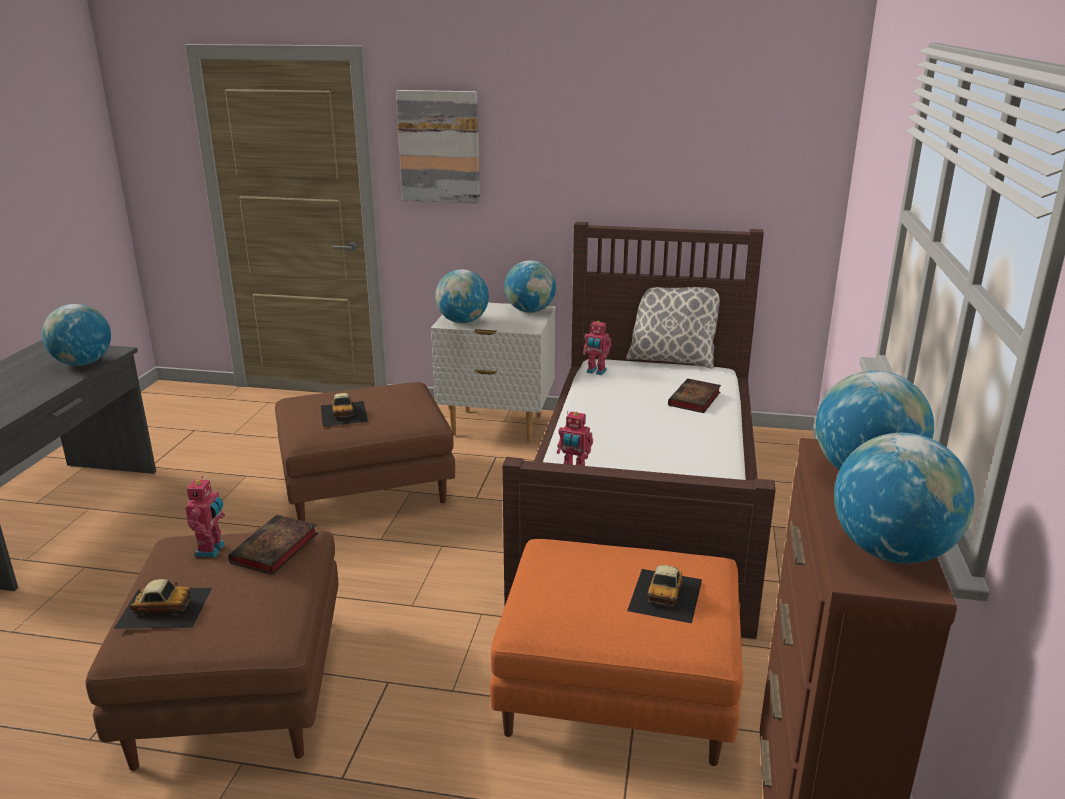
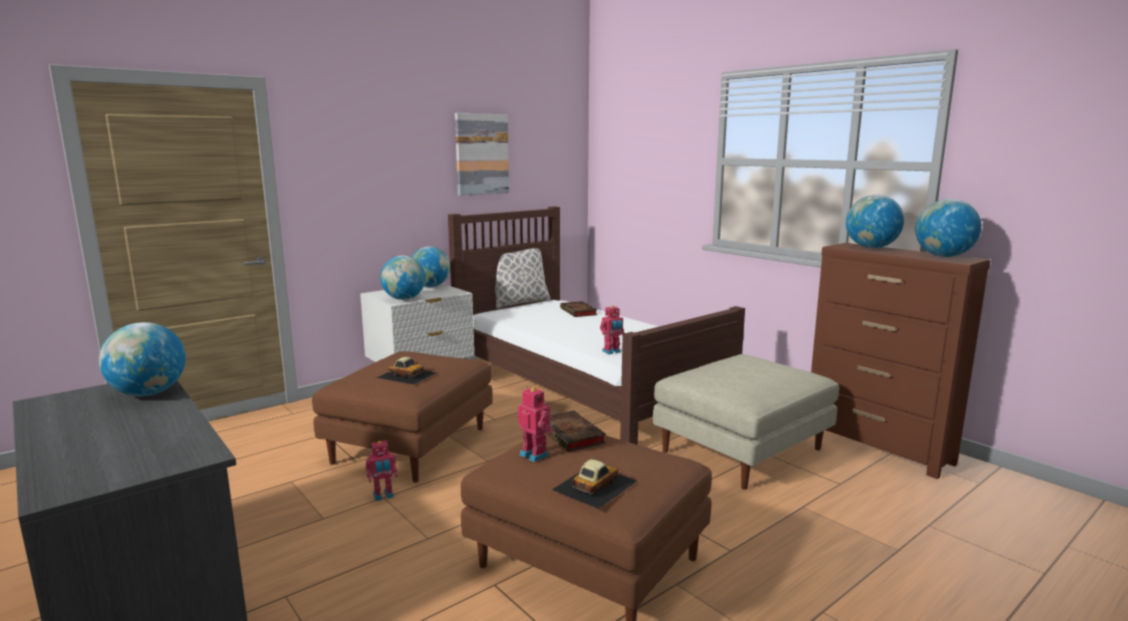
camera: 50 degrees left, 10 degrees down
picture [396,90,480,203] -> picture moved to [455,113,509,196]
orange ottoman [490,539,743,766] -> beige ottoman [653,354,839,490]
toy robot [583,321,612,375] -> toy robot moved to [365,441,397,501]
toy car [627,565,702,623] -> none

